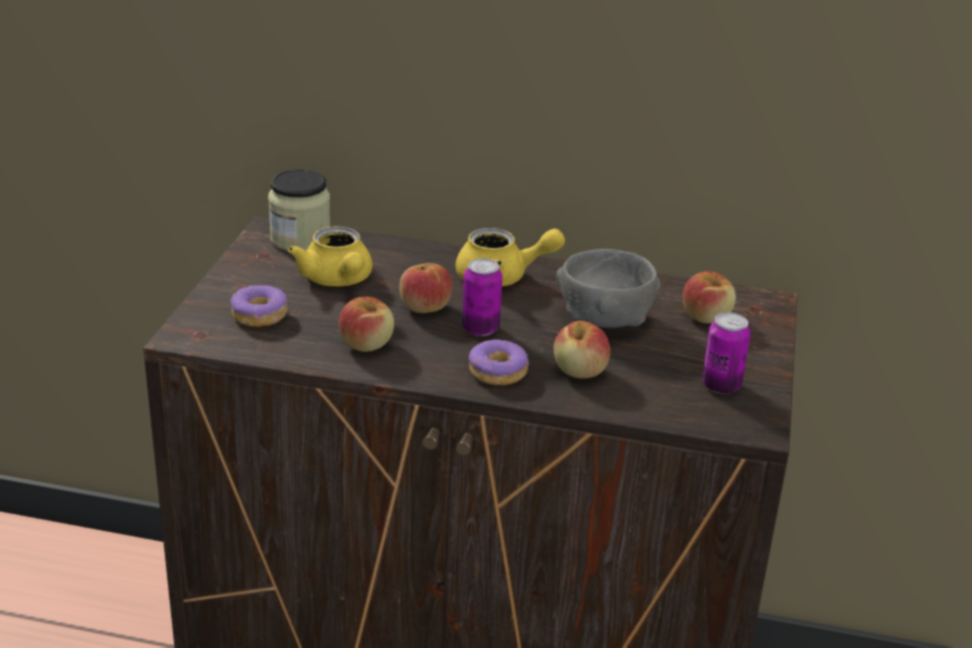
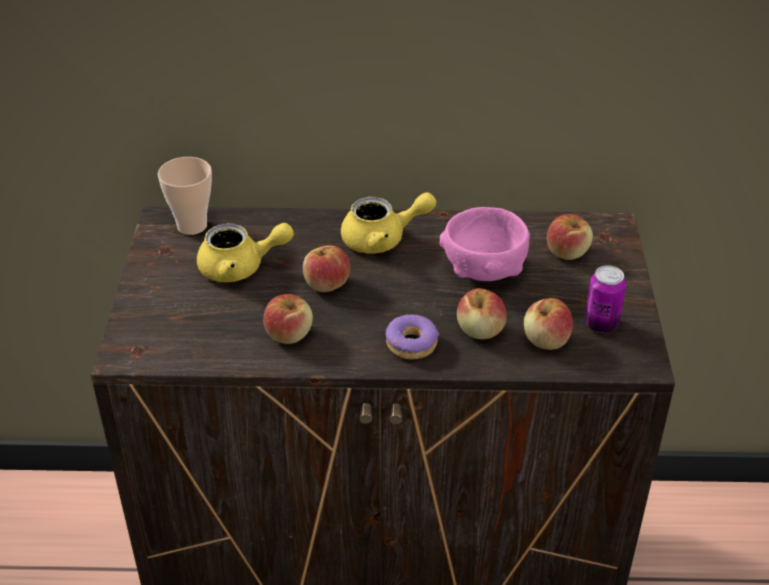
camera: 10 degrees left, 10 degrees up
donut [230,285,288,327] -> none
jar [268,169,330,251] -> cup [158,157,212,235]
yellow teapot [288,226,373,286] -> yellow teapot turned 60 degrees counterclockwise [197,223,294,282]
can [462,258,502,336] -> none
grey bowl [556,249,661,328] -> pink bowl [440,207,530,281]
none -> apple [524,298,573,350]

